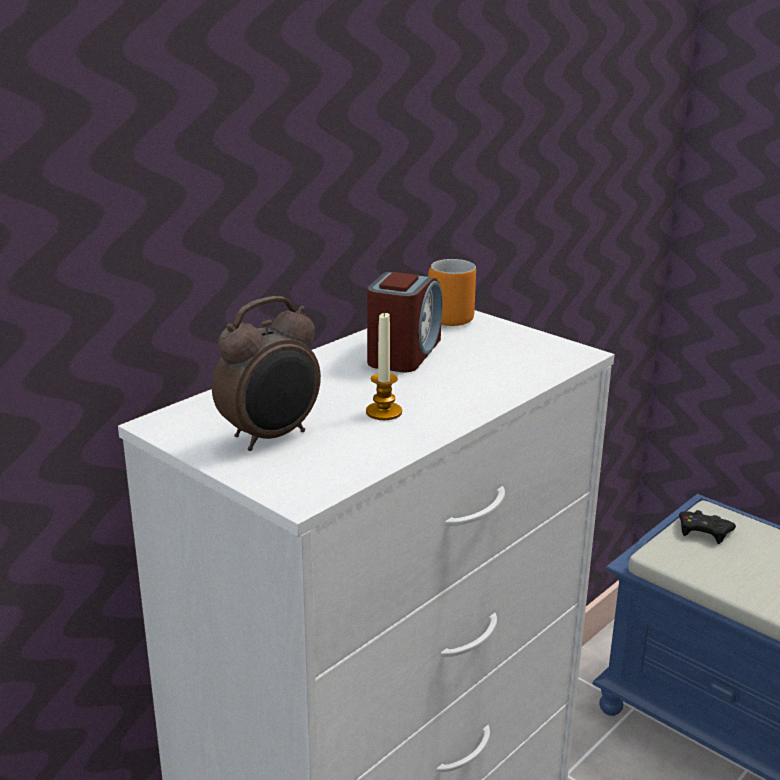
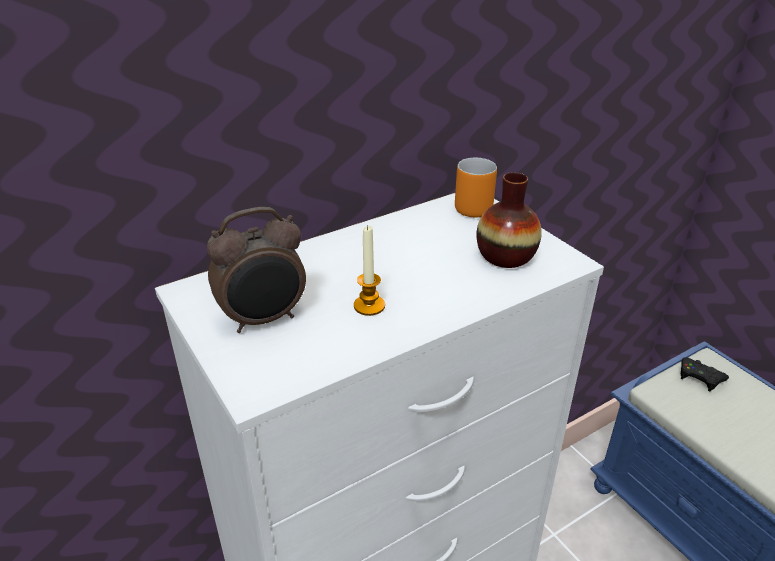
camera: 15 degrees right, 10 degrees up
alarm clock [367,272,443,372] -> none
none -> vase [476,172,542,268]

